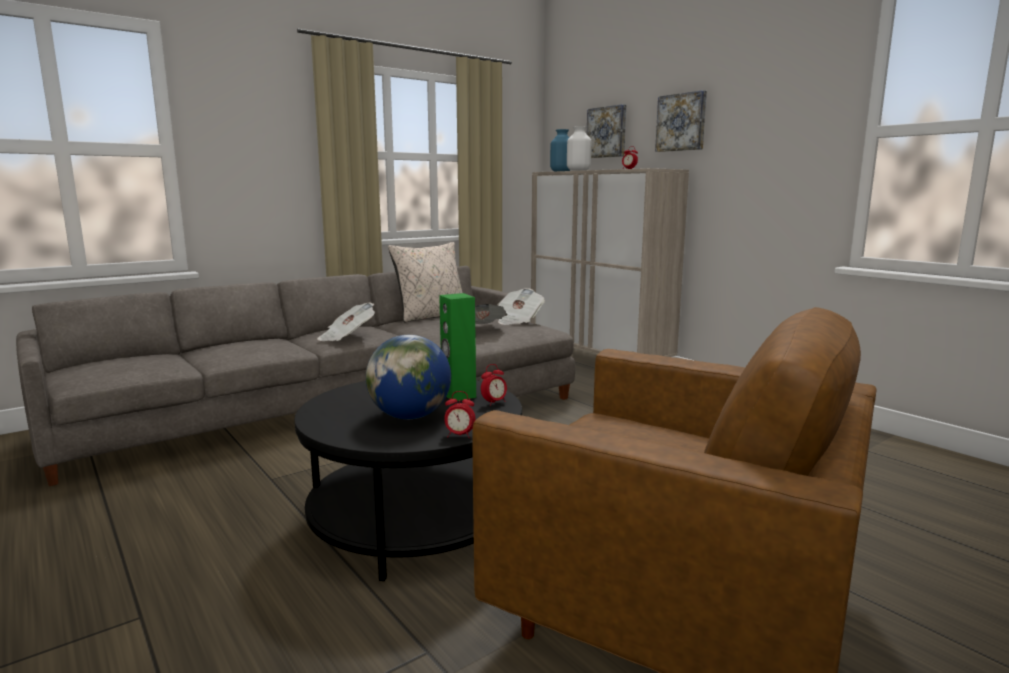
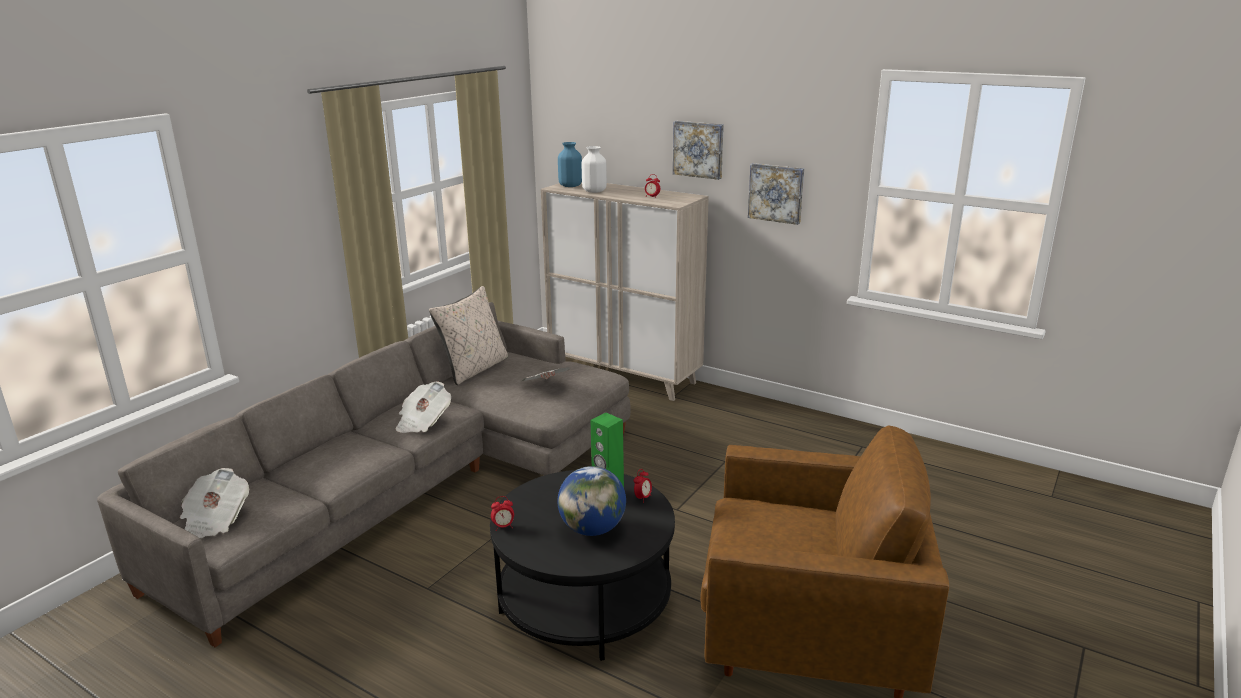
camera: 20 degrees left, 10 degrees up
alarm clock [444,391,476,438] -> alarm clock moved to [491,496,514,531]
newspaper [497,288,545,325] -> newspaper moved to [180,468,249,538]
picture [587,104,626,158] -> picture moved to [748,163,804,225]

